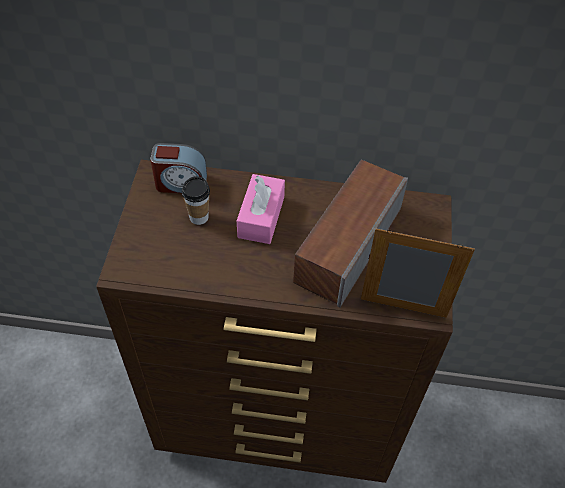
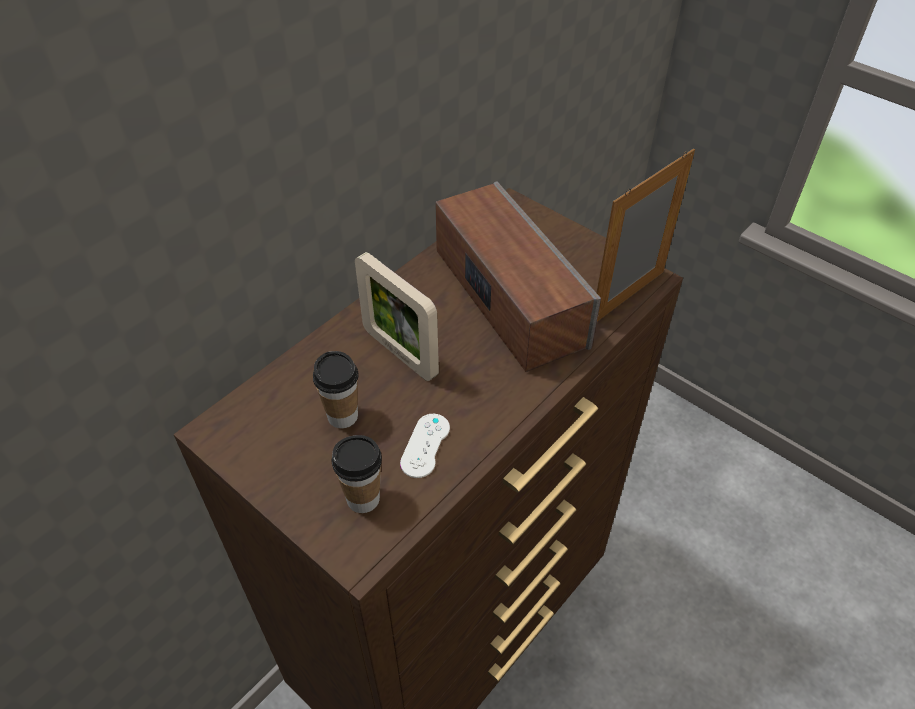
camera: 55 degrees left, 5 degrees down
alarm clock [150,143,207,193] -> none
pink tissue box [237,174,285,244] -> picture frame [355,252,439,381]
none -> cup [332,435,382,513]
none -> white game controller [400,414,450,478]

